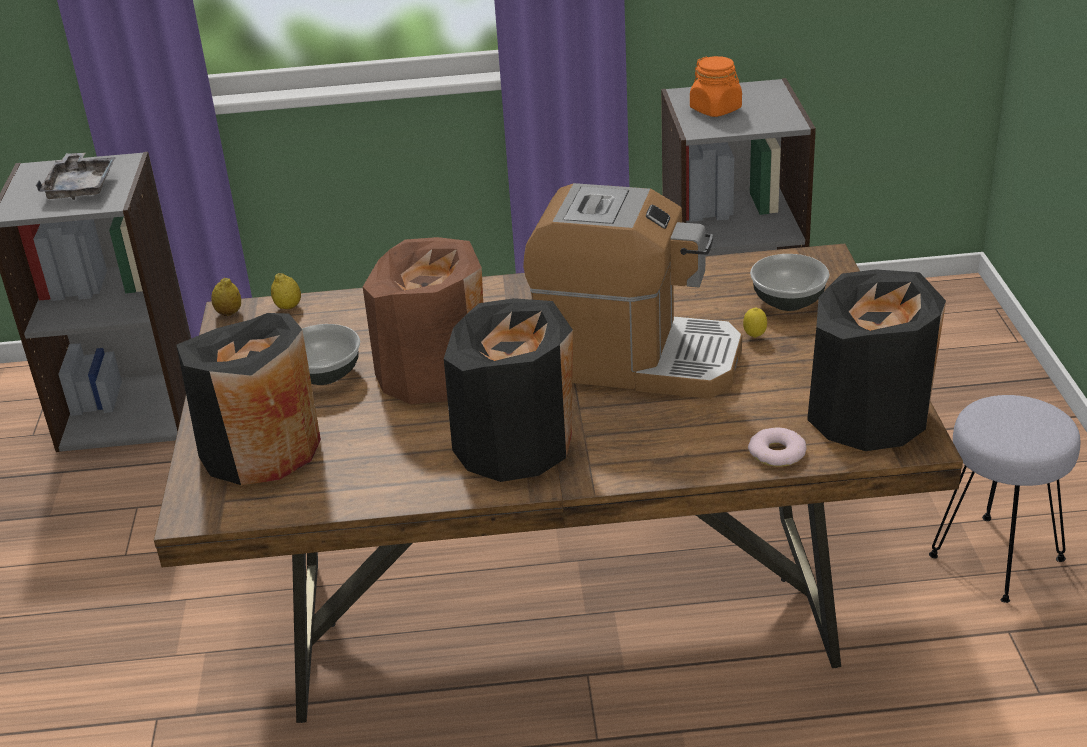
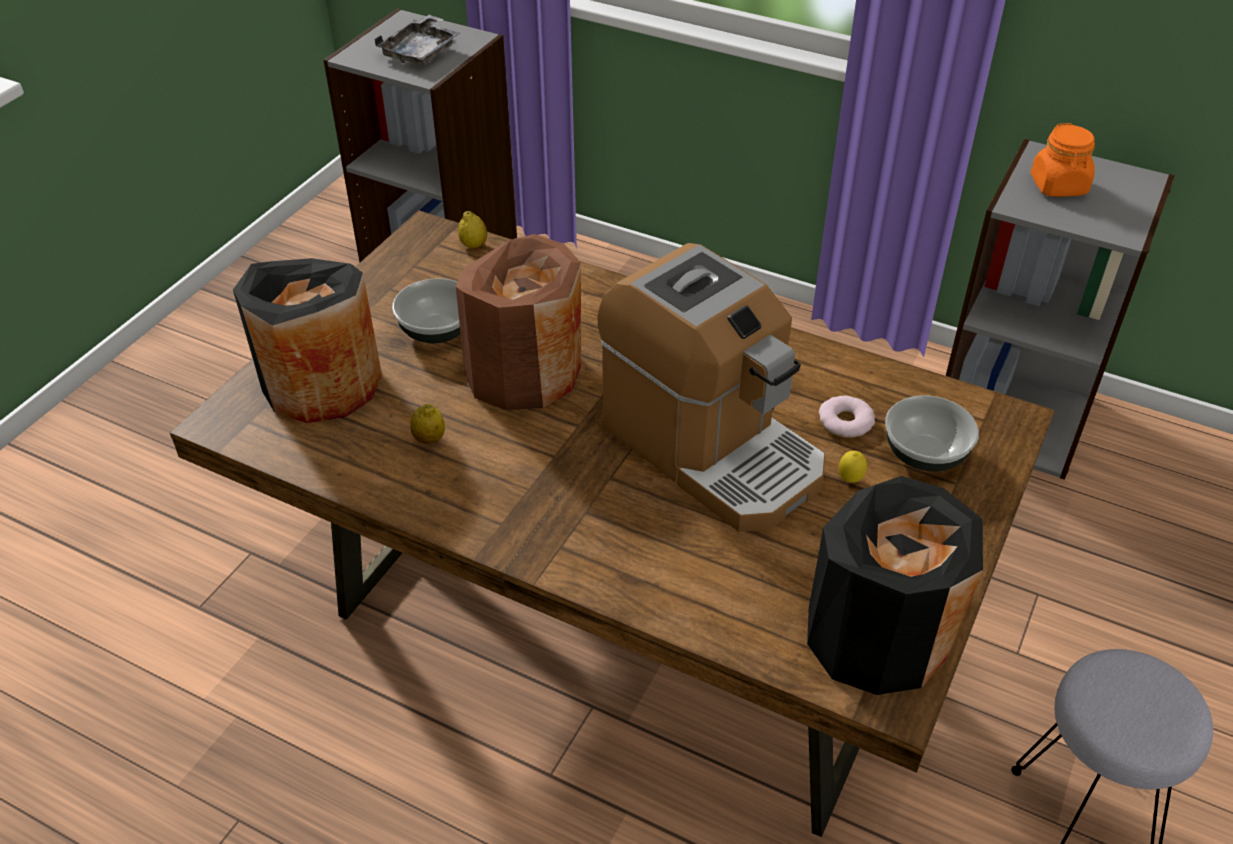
camera: 30 degrees right, 10 degrees up
lemon [211,278,241,316] -> lemon moved to [410,404,445,444]
black vase [444,298,573,482] -> none
donut [748,427,807,467] -> donut moved to [819,396,875,438]

